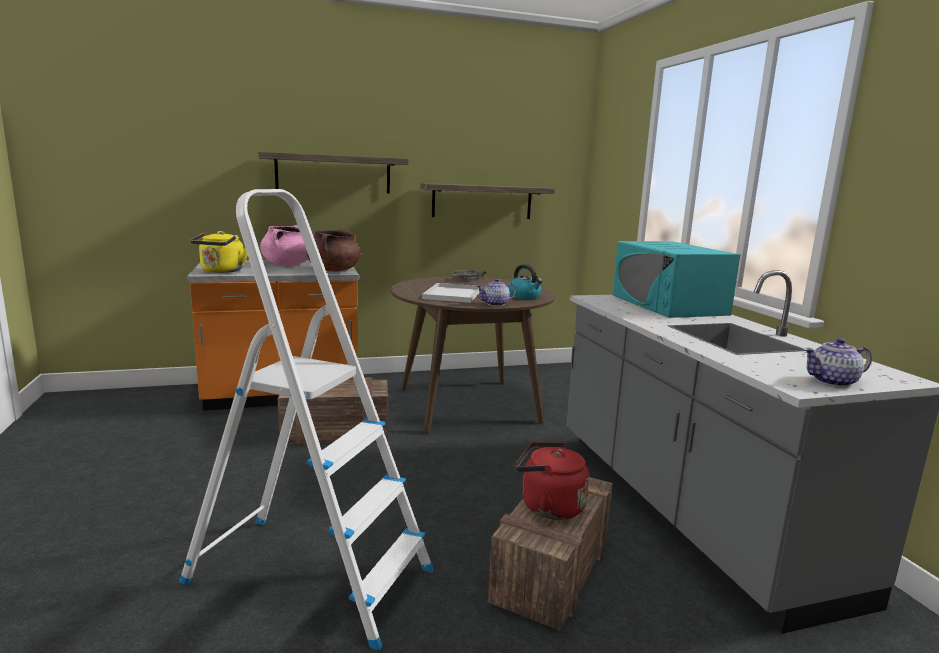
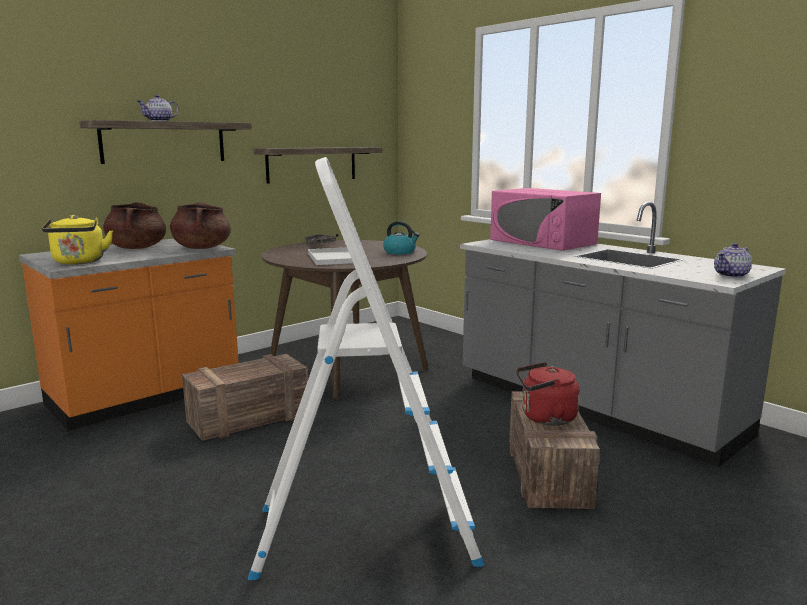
camera: 25 degrees left, 0 degrees up
pink cooking pot [260,225,308,266] -> brown cooking pot [103,202,166,249]
teapot [476,279,517,306] -> teapot moved to [137,95,179,121]
turquoise microwave [612,241,741,318] -> pink microwave [490,188,601,251]

